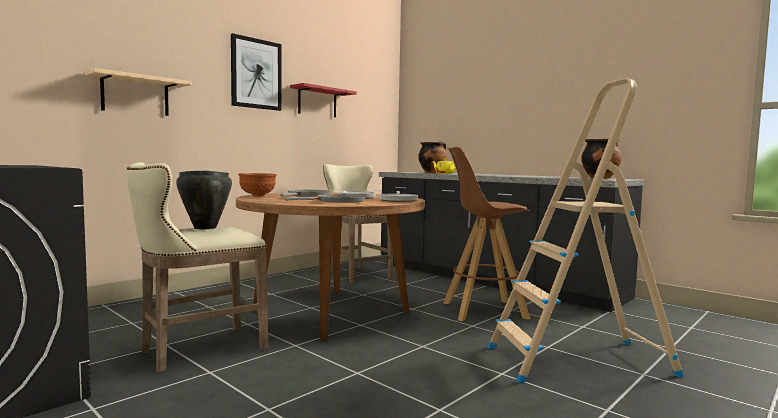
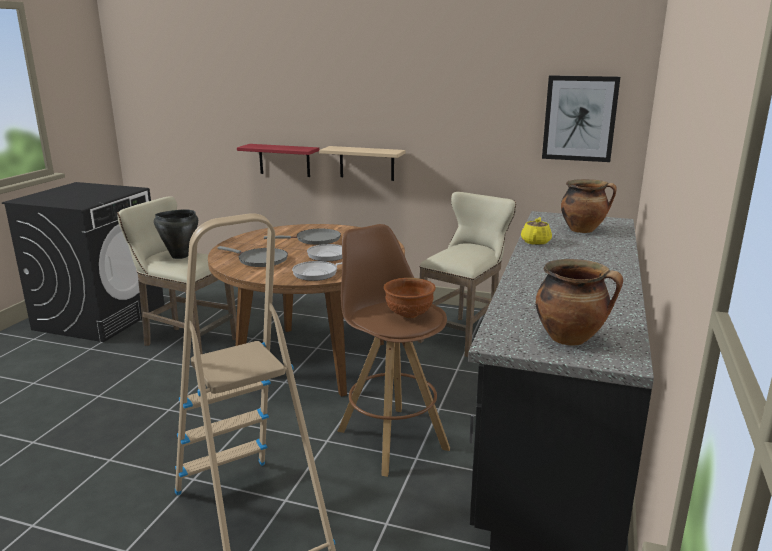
camera: 65 degrees right, 15 degrees up
beige shelf [85,68,192,116] -> beige shelf moved to [319,146,405,181]
picture [231,33,282,111] -> picture moved to [542,75,620,162]
brown bowl [238,173,277,197] -> brown bowl moved to [384,278,436,318]
red shelf [290,83,357,117] -> red shelf moved to [237,144,319,177]

